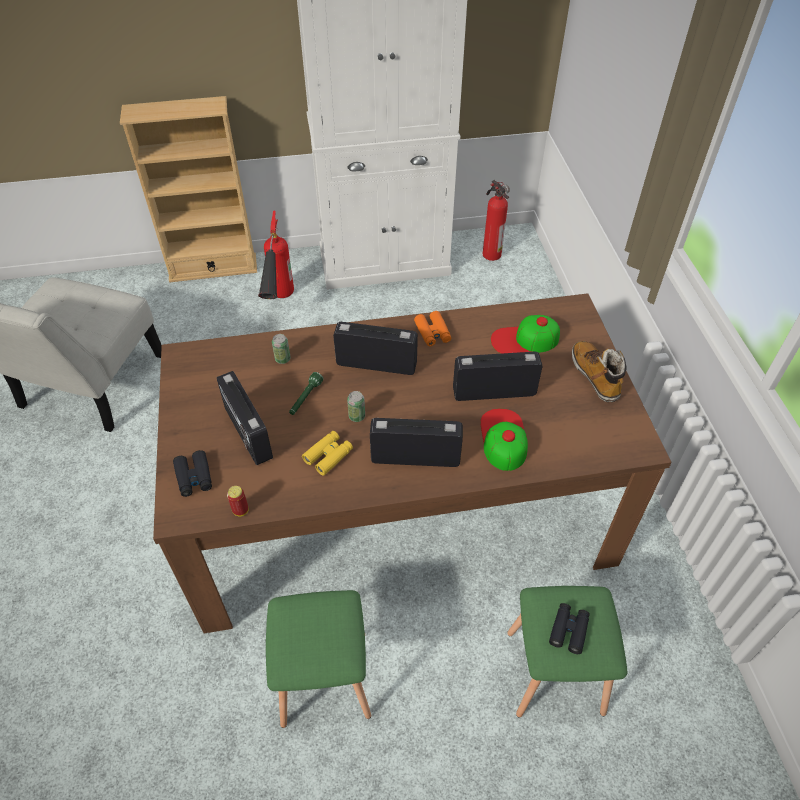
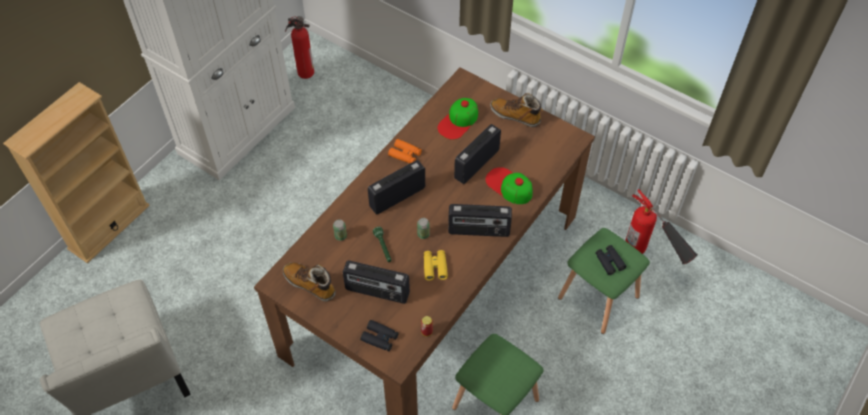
camera: 45 degrees left, 5 degrees up
fire extinguisher [258,211,294,299] -> fire extinguisher moved to [625,189,698,264]
radio [370,418,463,467] -> radio turned 135 degrees counterclockwise [448,204,512,237]
none -> boot [283,262,336,302]

